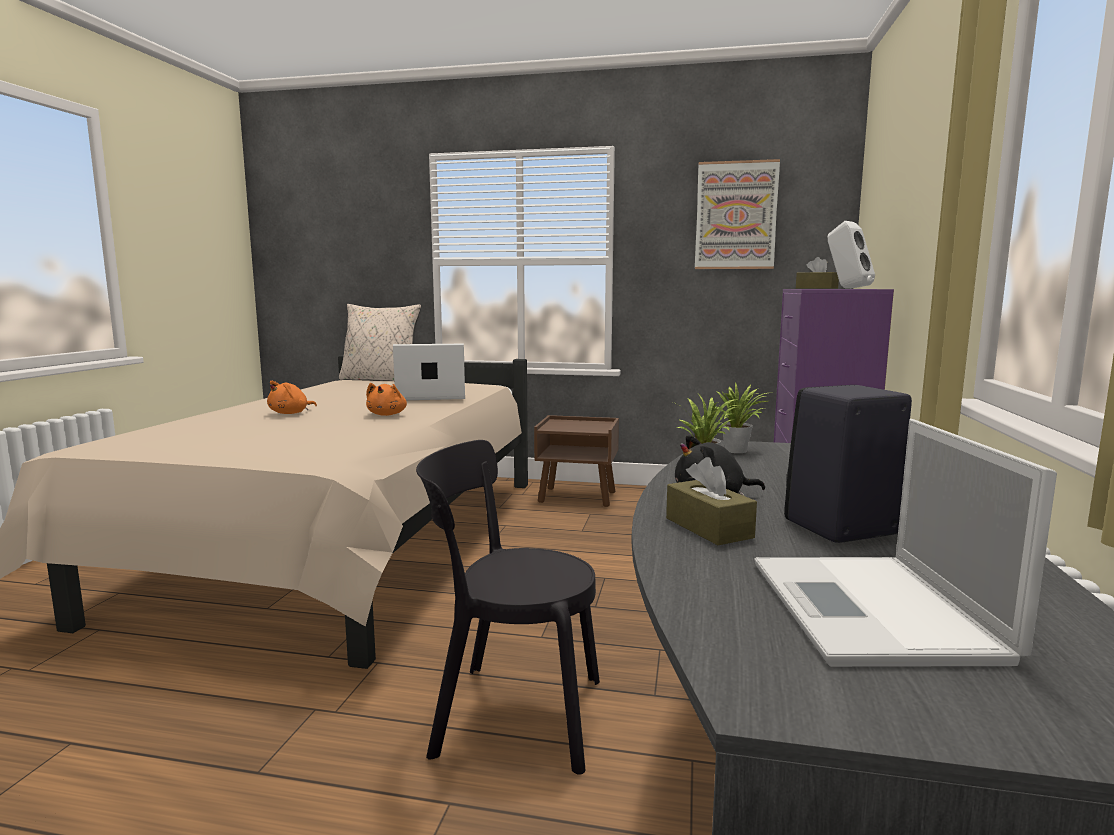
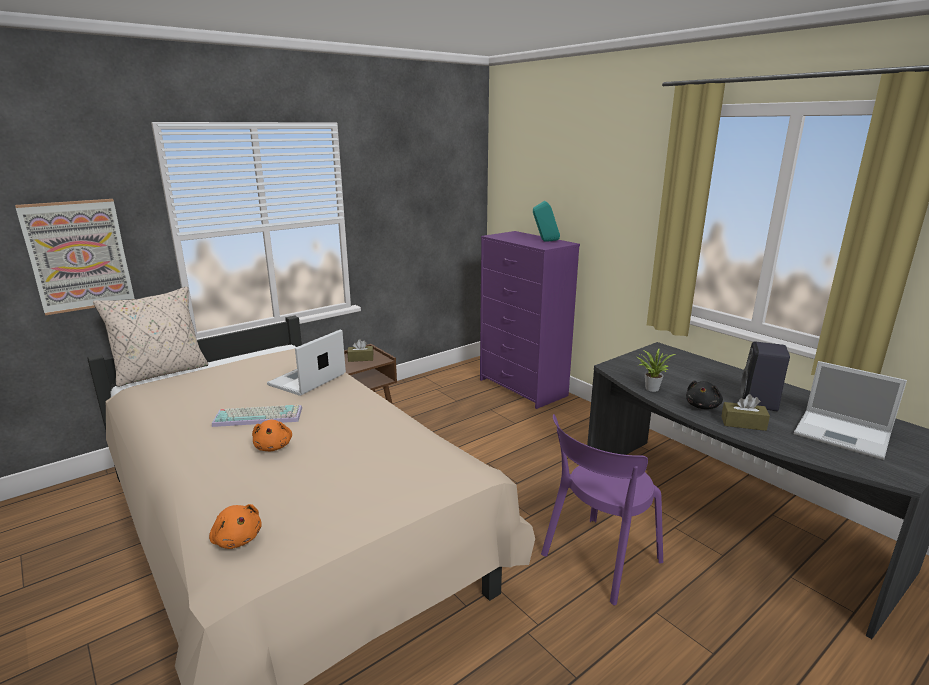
camera: 50 degrees left, 10 degrees up
orange plush toy [366,383,407,416] -> orange plush toy moved to [209,504,262,549]
black chair [416,440,600,775] -> purple chair [541,414,663,605]
picture [695,159,780,269] -> picture moved to [15,199,135,315]
potted plant [715,382,773,453] -> none
brown tissue box [796,257,839,289] -> brown tissue box moved to [347,339,373,362]
white speaker [828,221,875,289] -> turquoise speaker [533,200,560,242]
none -> keyboard [212,405,302,427]

